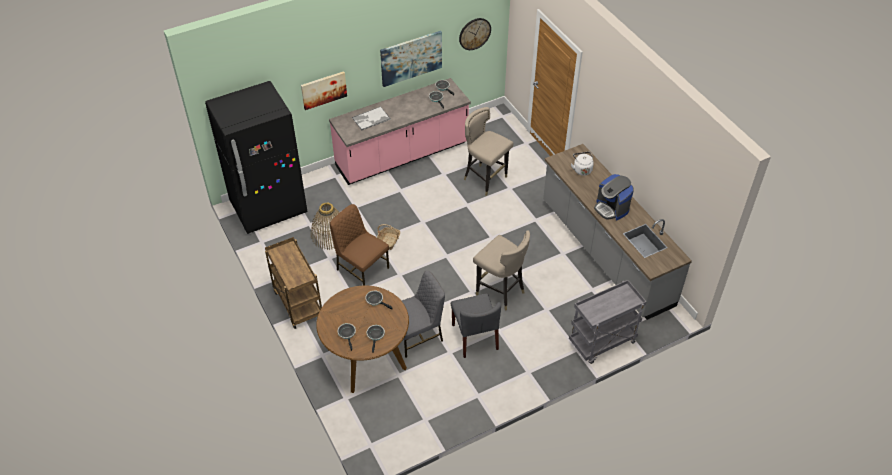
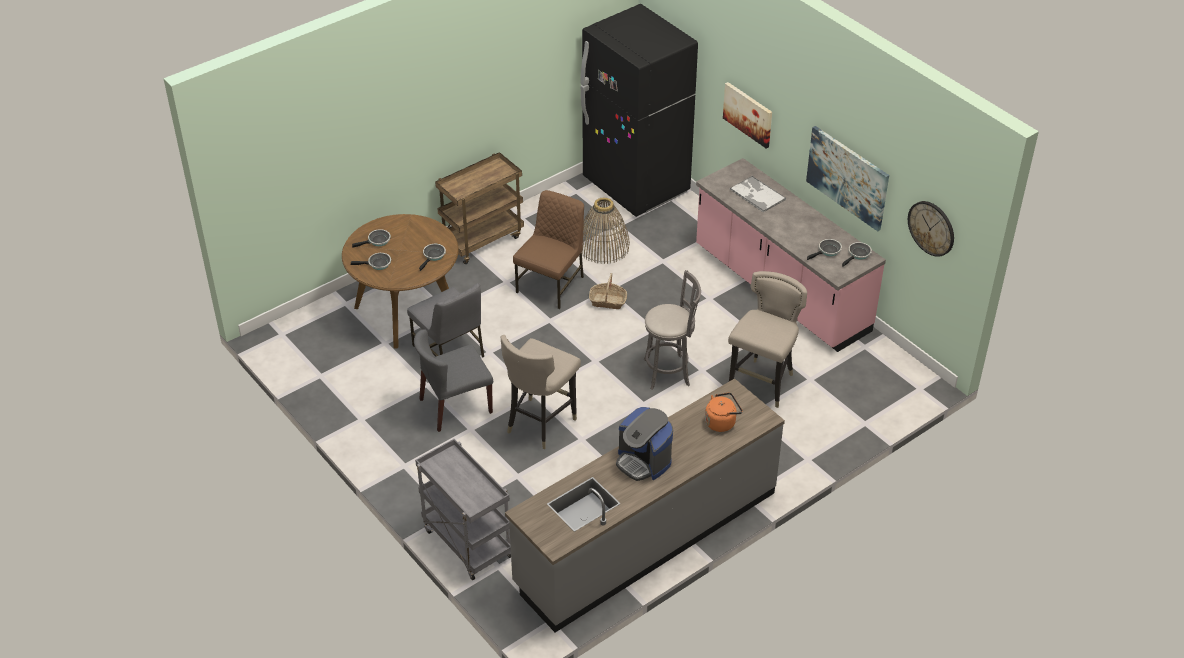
camera: 80 degrees right, 5 degrees down
white kettle [571,152,594,176] -> orange kettle [705,393,742,432]
coffee machine [594,174,634,220] -> coffee machine turned 90 degrees counterclockwise [616,407,673,481]
none -> grey stool [644,270,701,390]

